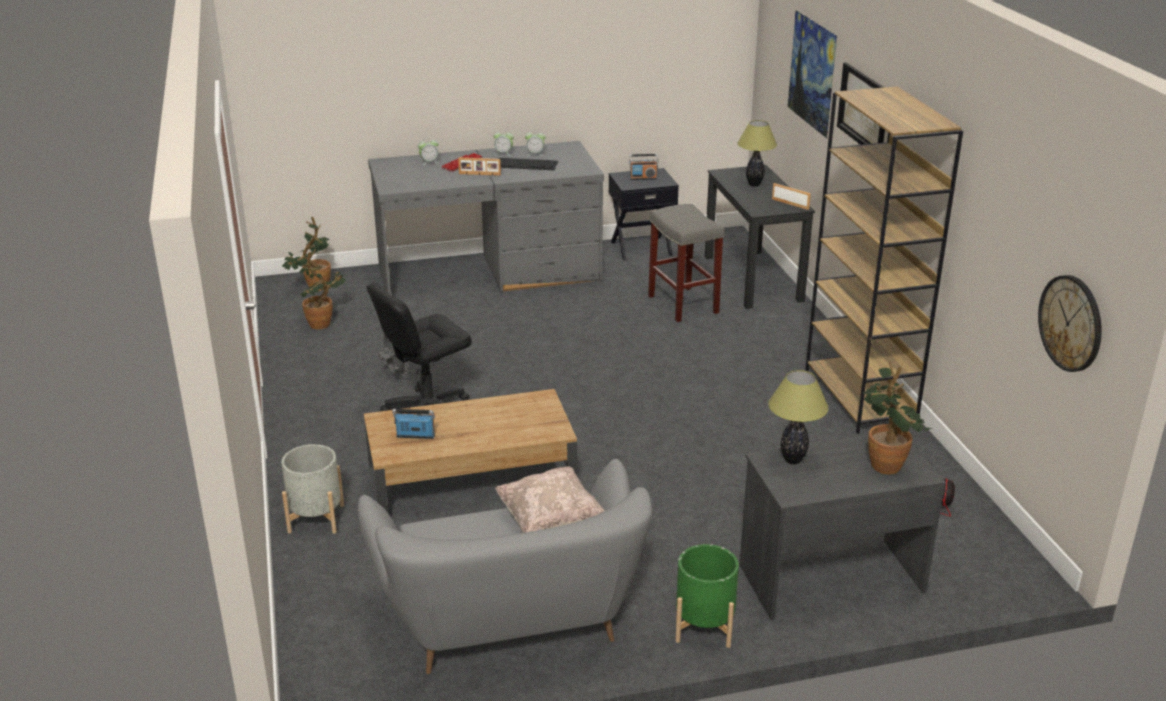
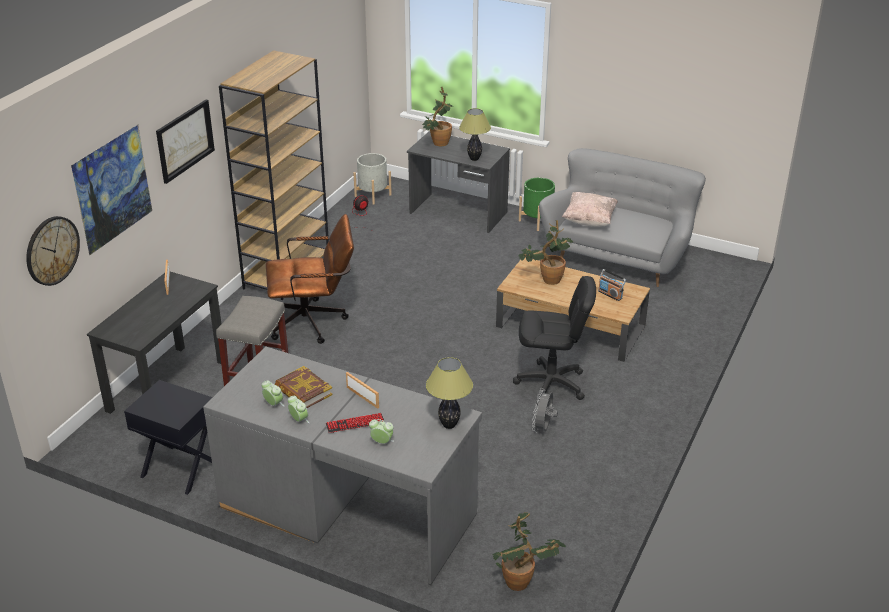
camera: 140 degrees left, 5 degrees up
grey planter [281,444,344,534] -> grey planter moved to [353,153,392,205]
potted plant [299,249,347,329] -> potted plant moved to [518,220,573,285]
keyboard [499,158,558,170] -> book [275,366,333,408]
radio [629,154,658,180] -> none
table lamp [737,120,777,187] -> table lamp moved to [426,357,473,429]
wall clock [1038,275,1102,372] -> wall clock moved to [26,216,80,286]
none -> brown office chair [266,214,354,344]

